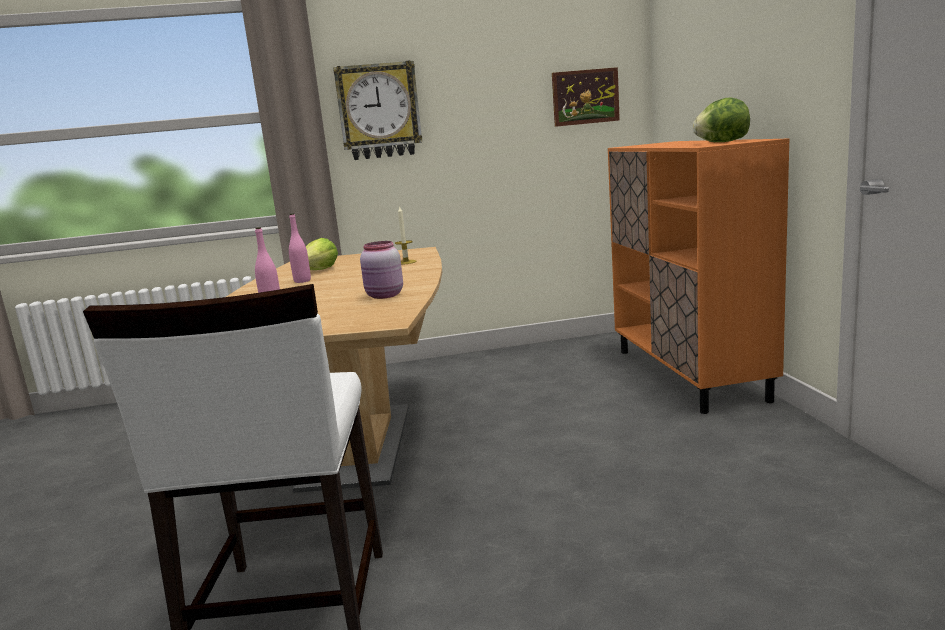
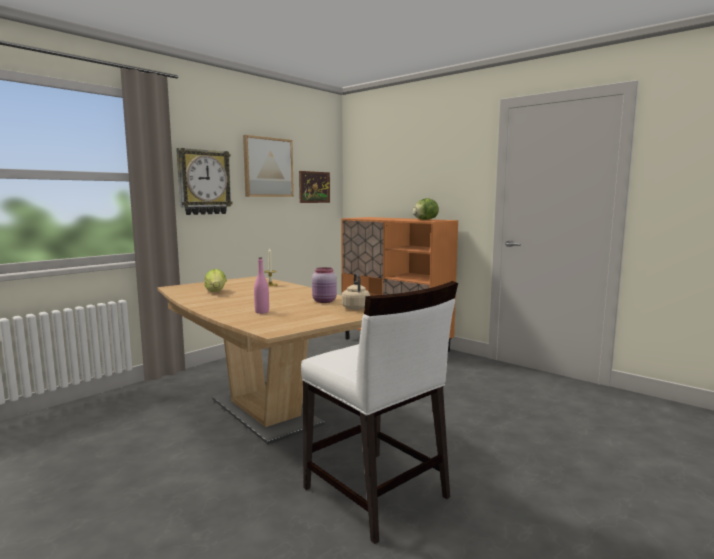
camera: 40 degrees left, 5 degrees down
pink bottle [289,213,311,283] -> none
none -> picture [243,135,294,197]
none -> beige kettle [342,273,370,310]

